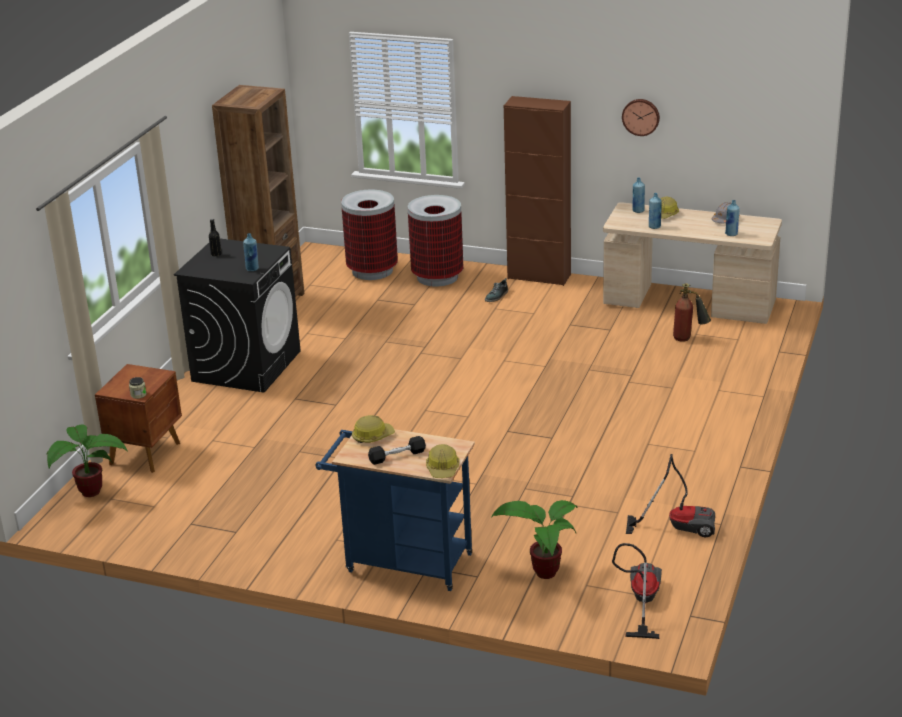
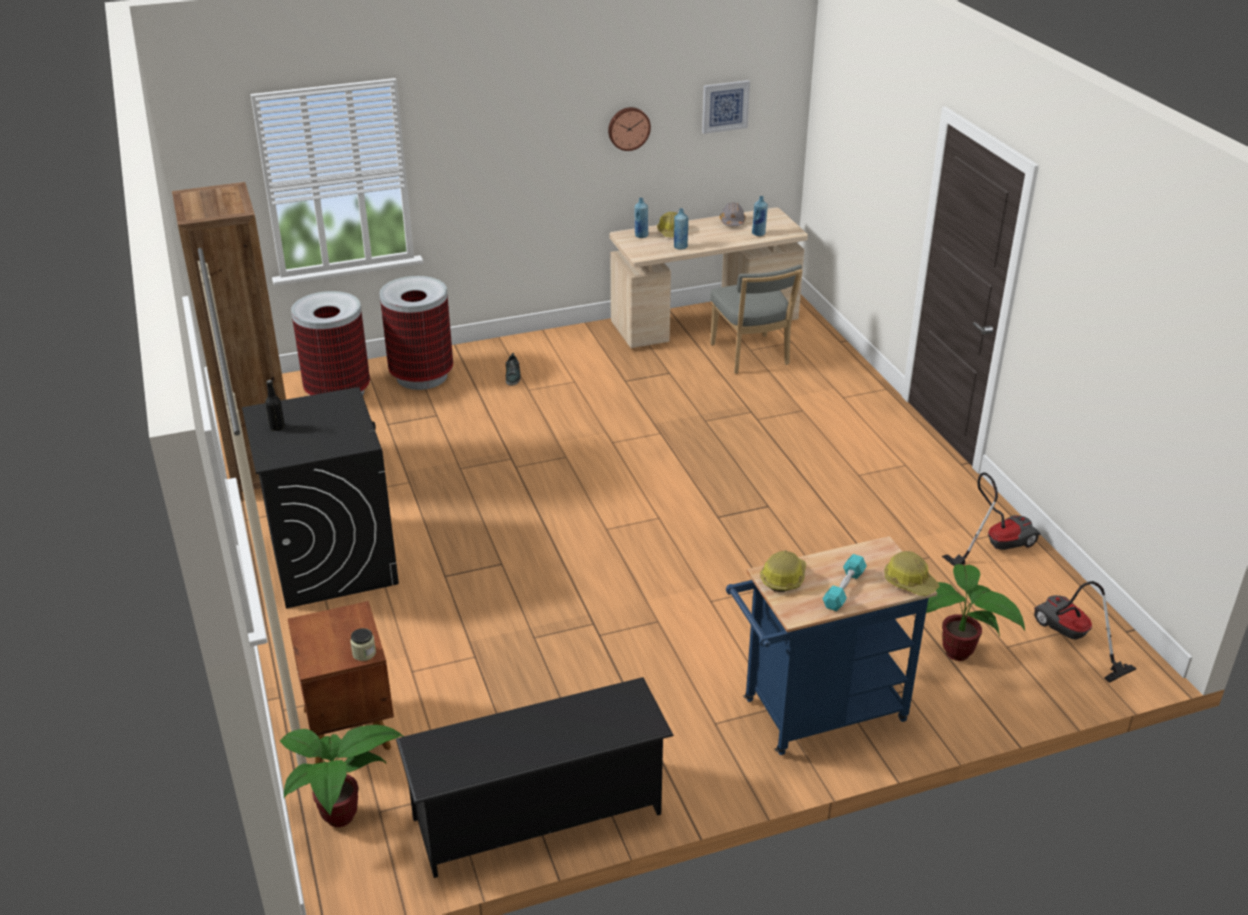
camera: 40 degrees left, 5 degrees up
blue bottle [243,233,259,271] -> none
black dumbbell [368,436,426,465] -> turquoise dumbbell [823,554,867,611]
brown cabinet [504,96,571,286] -> none
fire extinguisher [673,283,711,342] -> grey chair [710,265,802,374]
none -> black shoe rack [396,677,674,878]
none -> picture [702,80,750,134]

